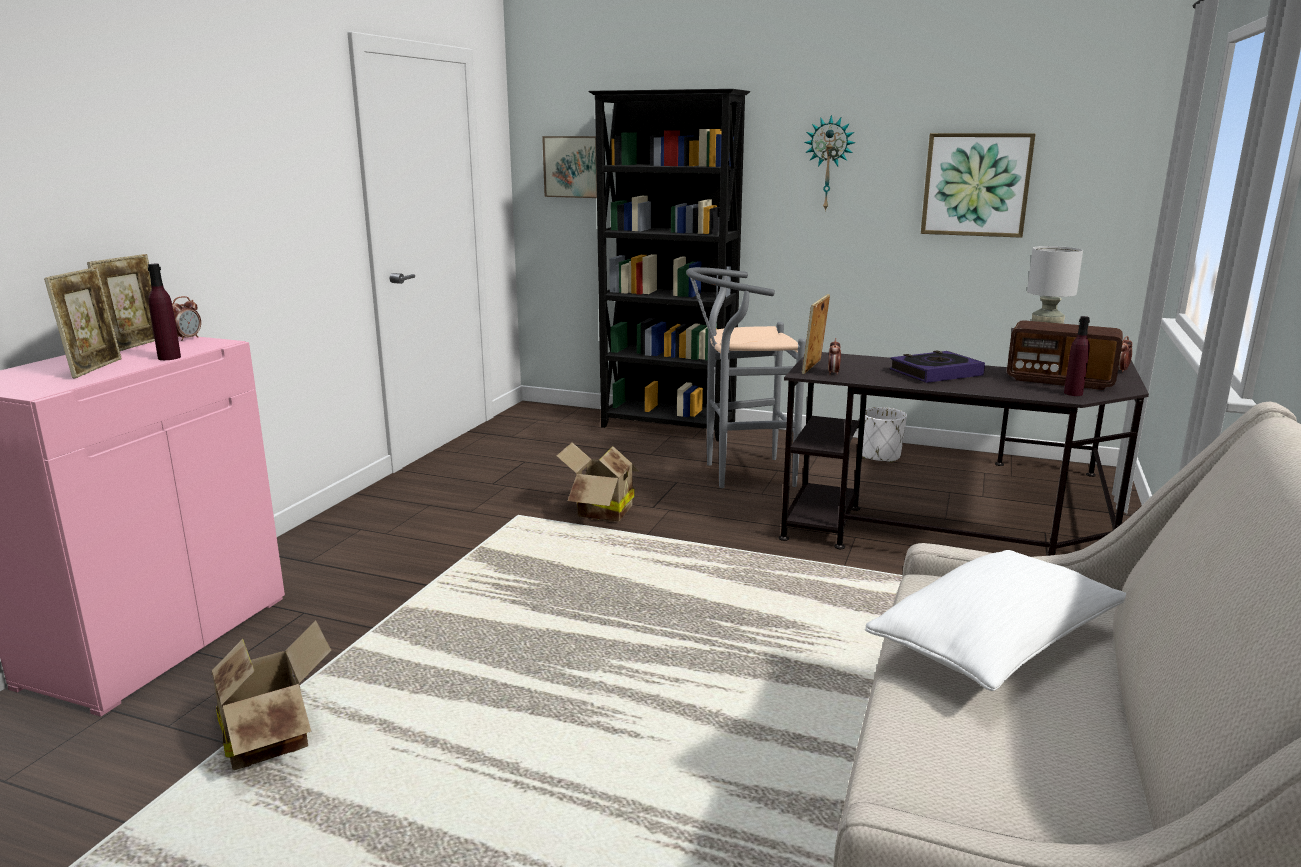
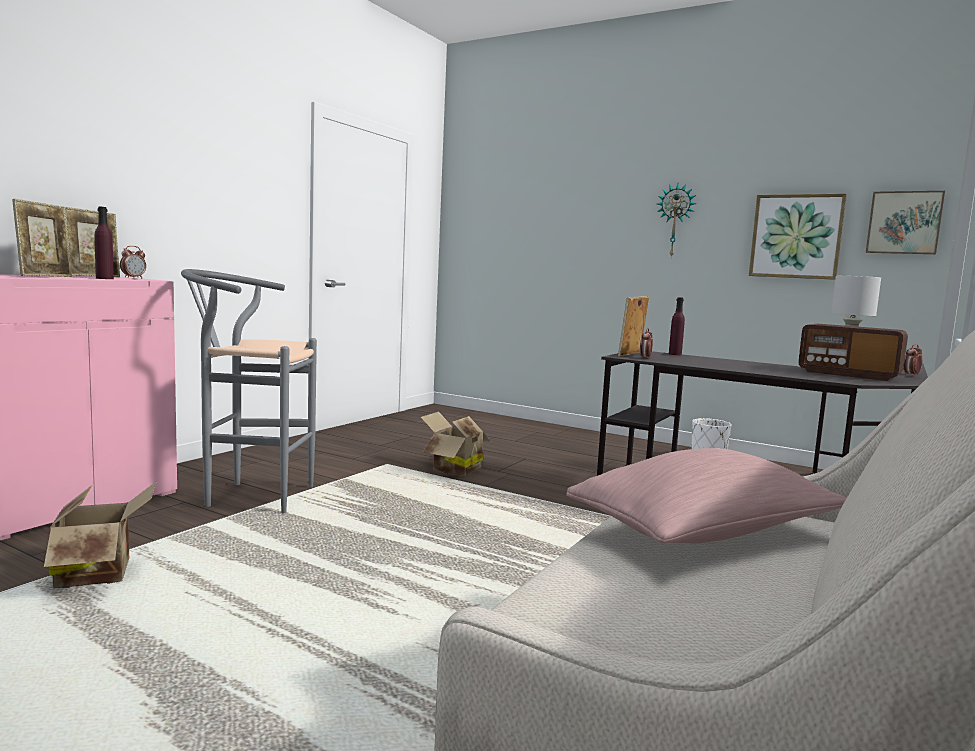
camera: 10 degrees right, 10 degrees down
picture [542,136,597,198] -> picture moved to [866,191,945,254]
black bookcase [589,89,750,441] -> none
grey stool [686,267,806,488] -> grey stool moved to [181,269,317,513]
white pillow [865,550,1126,691] -> pink pillow [567,448,847,544]
book [890,350,985,383] -> none
purple bottle [1064,316,1090,396] -> purple bottle moved to [669,297,685,355]

